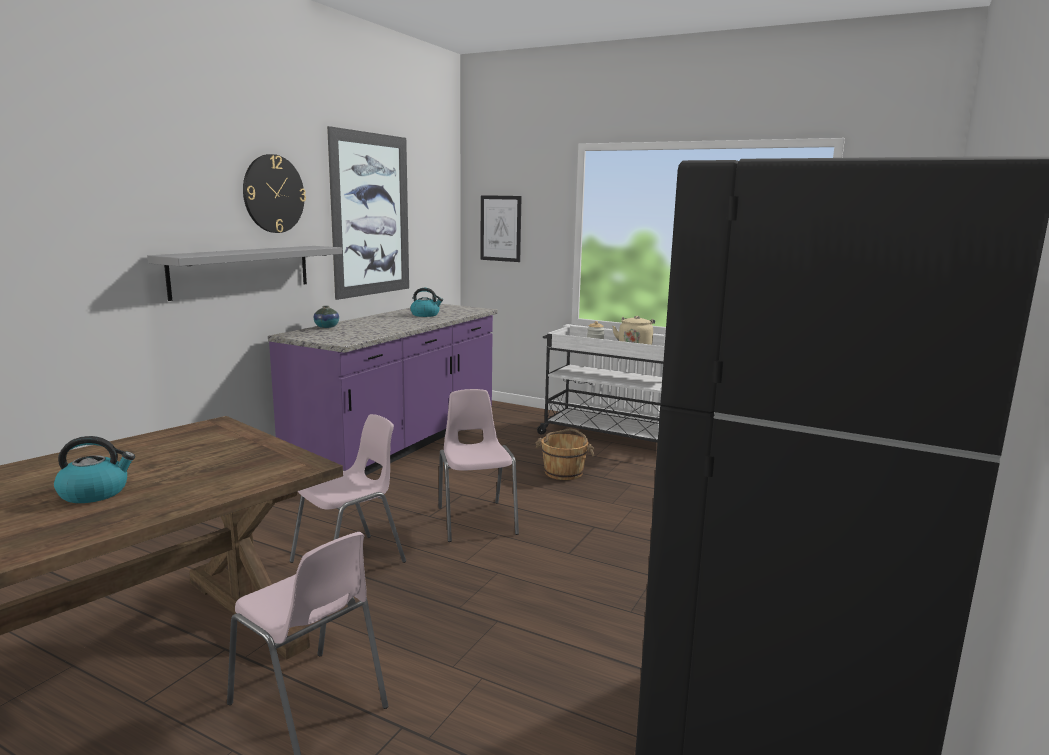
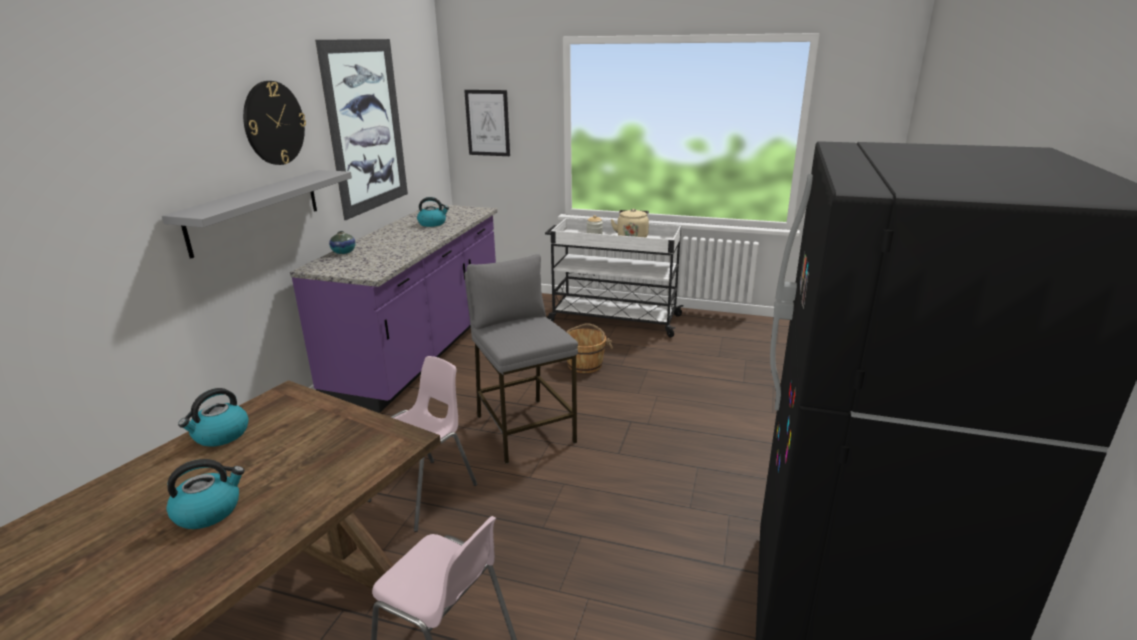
camera: 10 degrees left, 10 degrees up
pink chair [438,389,519,542] -> grey stool [465,254,578,464]
none -> kettle [178,388,249,447]

